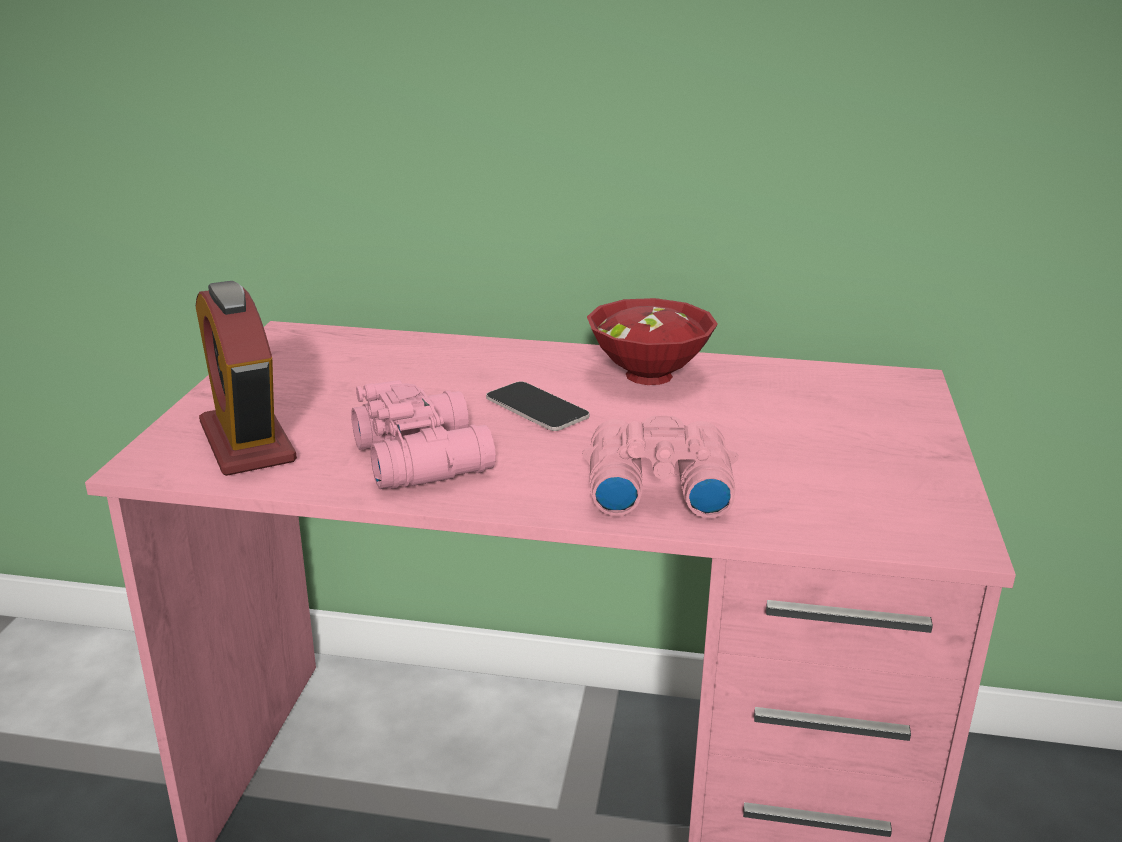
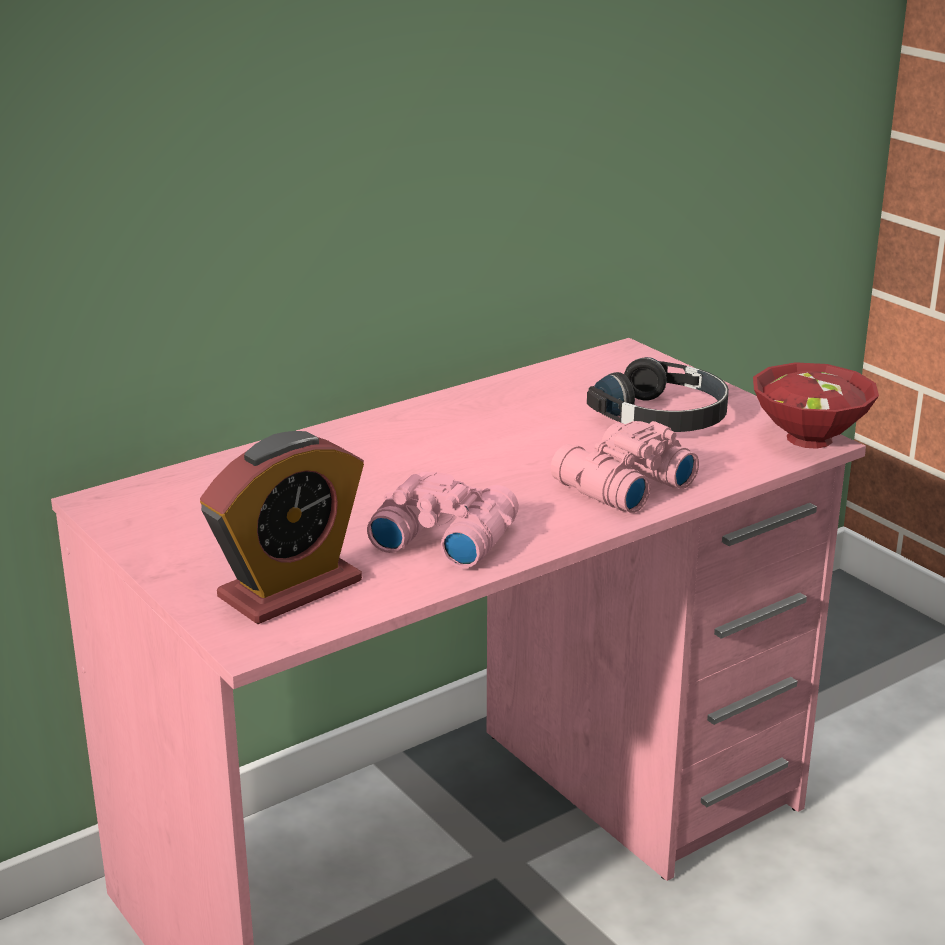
camera: 45 degrees left, 0 degrees up
alarm clock [196,281,297,476] -> alarm clock turned 60 degrees counterclockwise [200,431,364,624]
phone [486,381,590,431] -> none
red bowl [587,298,718,385] -> red bowl moved to [753,362,879,449]
none -> black headphones [587,357,729,432]

